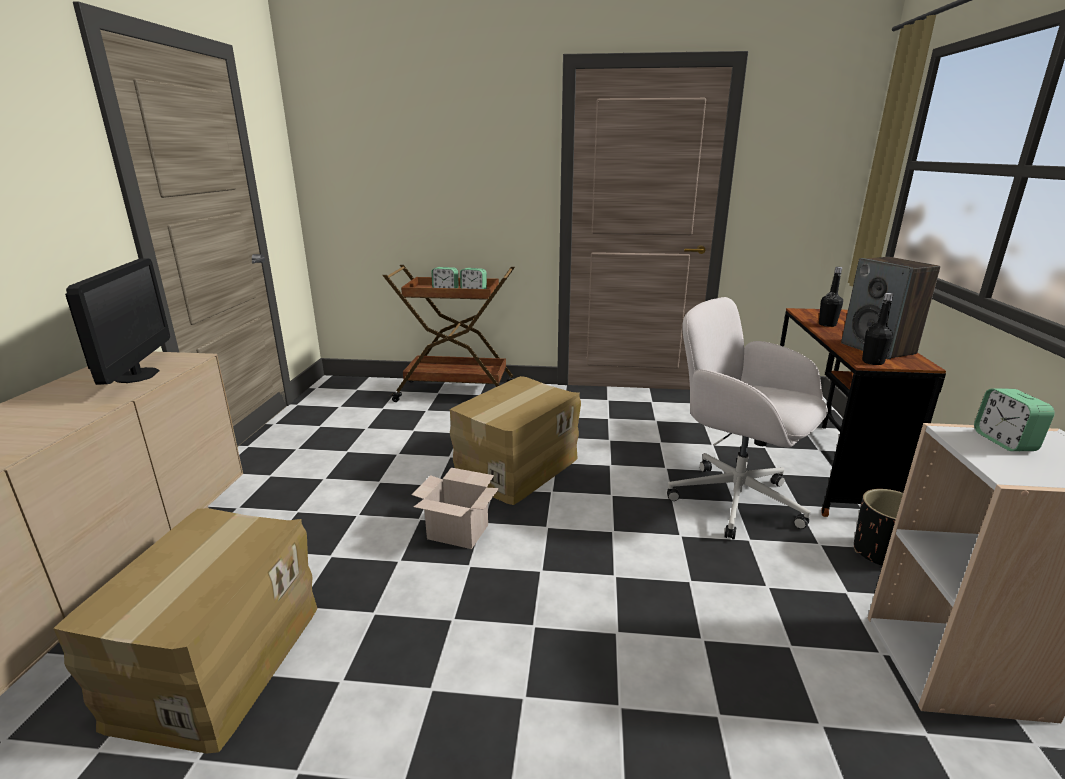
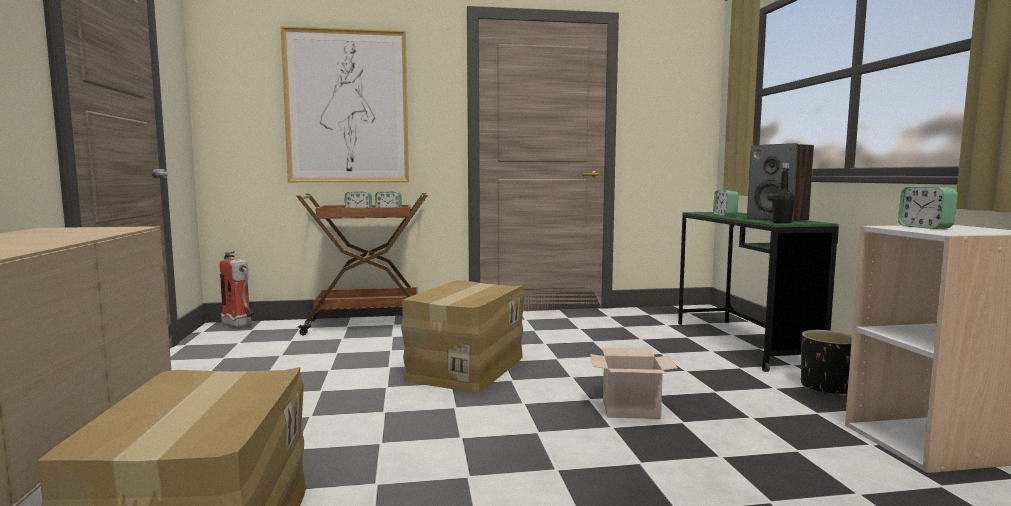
camera: 15 degrees left, 15 degrees down
monitor [65,258,170,385] -> none
cardboard box [412,468,499,549] -> cardboard box moved to [590,348,677,419]
white office chair [667,297,828,540] -> none
brown desk [780,308,946,517] -> green desk [678,212,839,372]
black bottle [819,267,843,327] -> alarm clock [713,190,739,216]
none -> fire extinguisher [220,251,254,328]
none -> picture [280,26,409,182]

